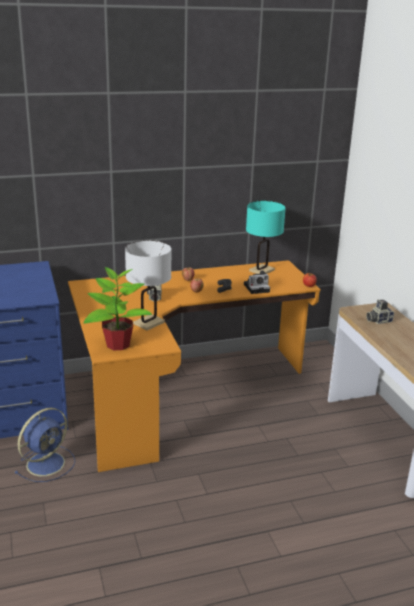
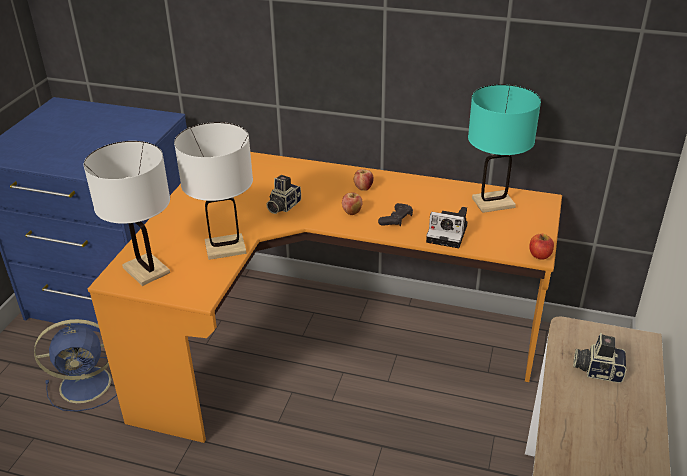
camera: 35 degrees right, 10 degrees up
potted plant [84,267,152,350] -> white table lamp [84,141,170,286]

